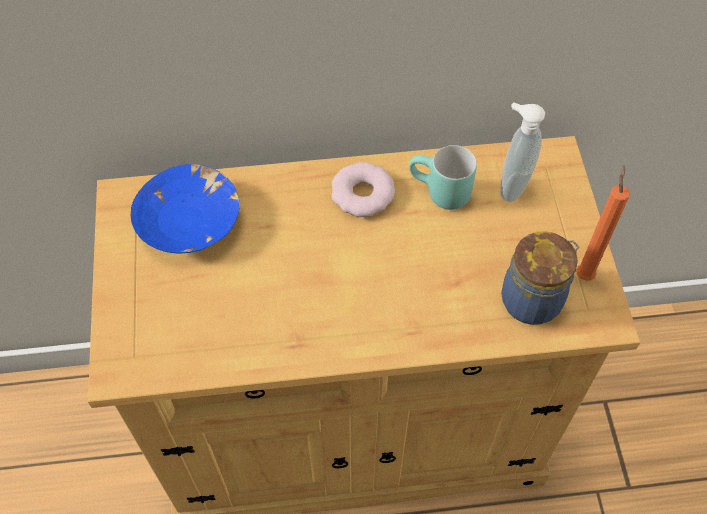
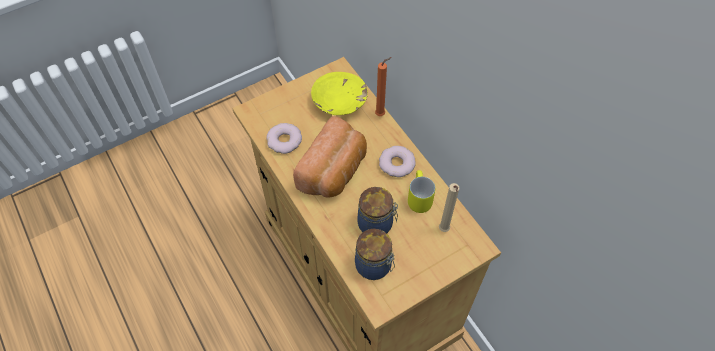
camera: 65 degrees right, 0 degrees up
blue bowl [131,164,239,254] -> yellow bowl [311,72,368,115]
turquoise mug [409,145,477,210] -> yellow mug [408,170,435,213]
soap dispenser [500,102,545,202] -> beige candle [439,183,459,232]
orange candle [576,166,630,281] -> orange candle moved to [375,57,392,116]
none -> donut [266,123,302,154]
none -> bread [293,116,367,198]
none -> jar [358,187,398,233]

